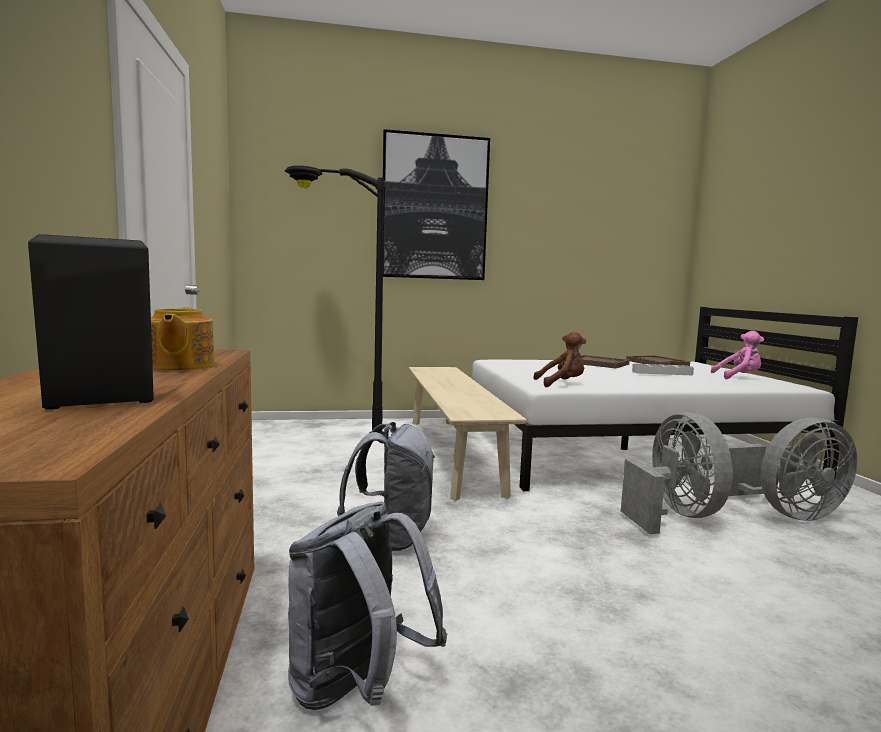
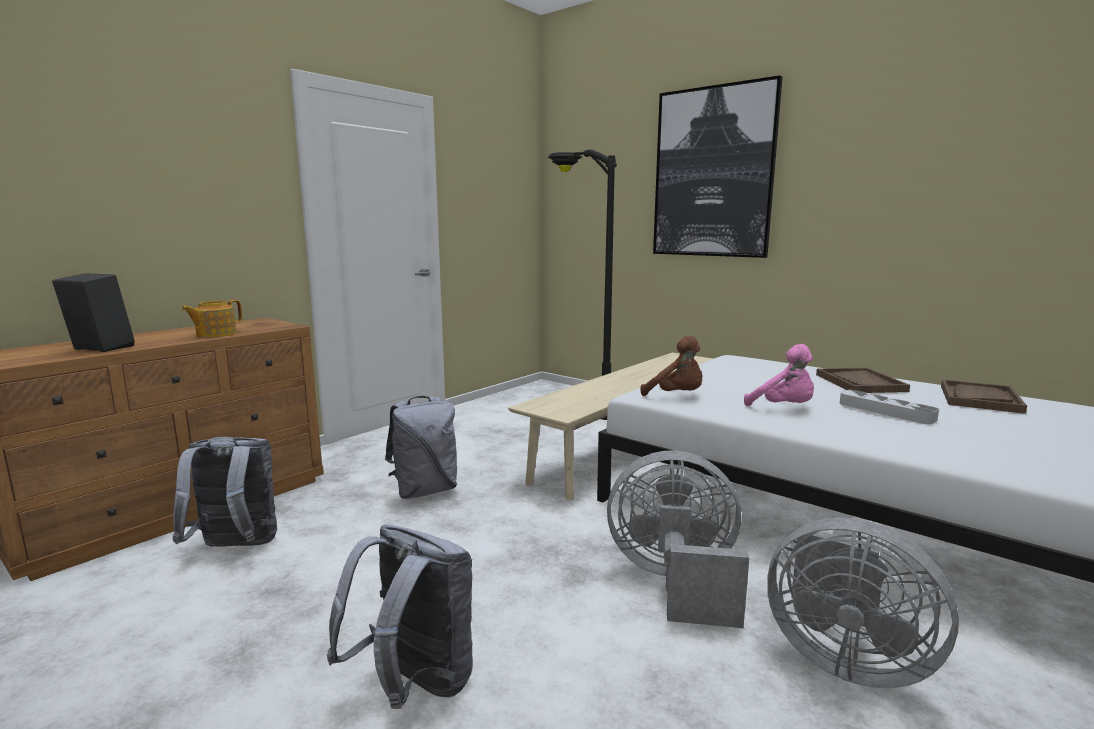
camera: 50 degrees right, 5 degrees up
grey fan [621,412,733,534] -> grey fan turned 120 degrees counterclockwise [607,450,749,628]
pink plush toy [711,331,764,379] -> pink plush toy moved to [744,344,814,406]
none -> grey backpack [327,525,473,709]

